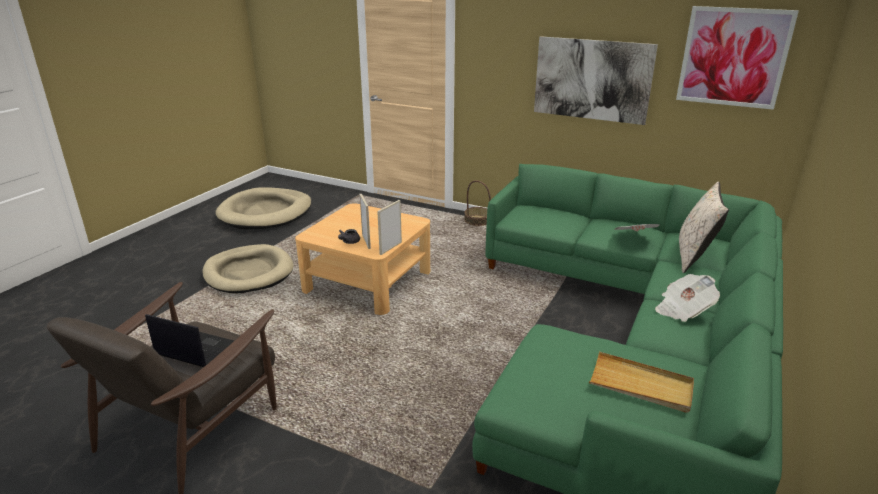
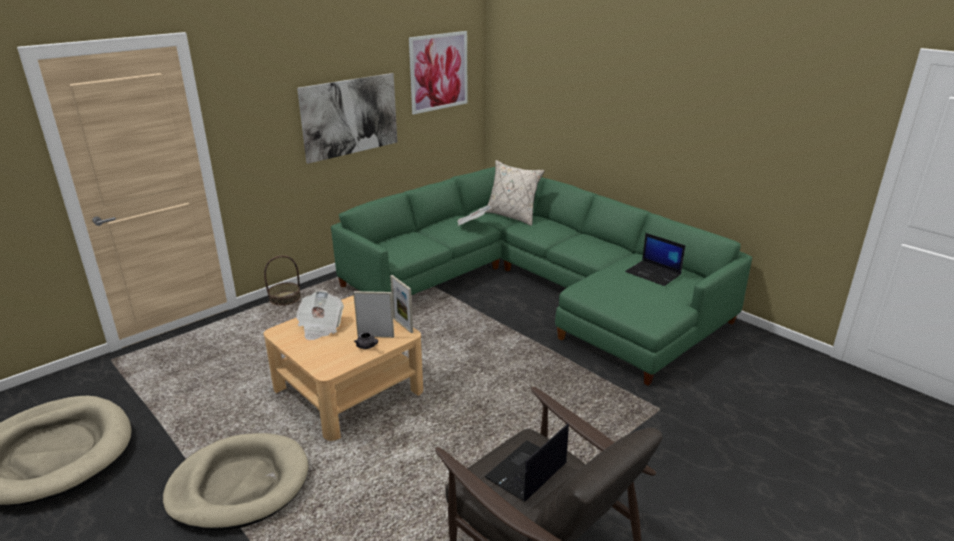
camera: 70 degrees left, 0 degrees up
beige tray [589,352,694,413] -> laptop [625,233,685,286]
newspaper [655,274,720,322] -> newspaper moved to [296,290,344,340]

